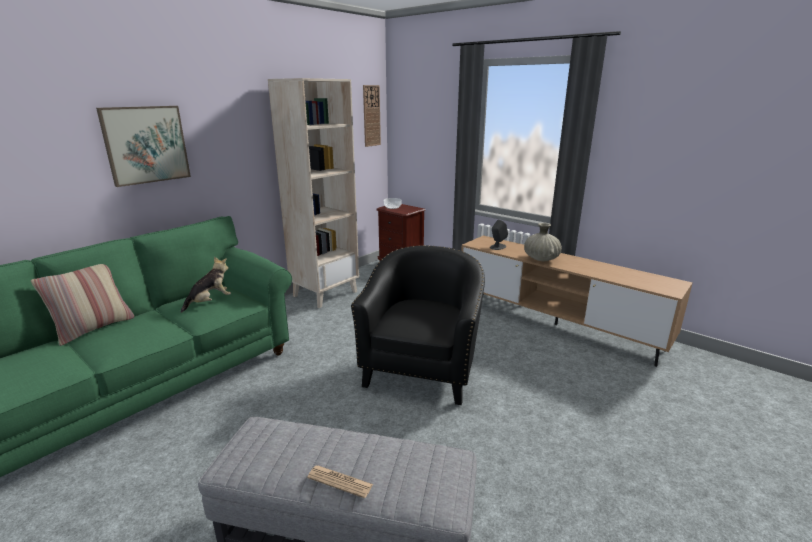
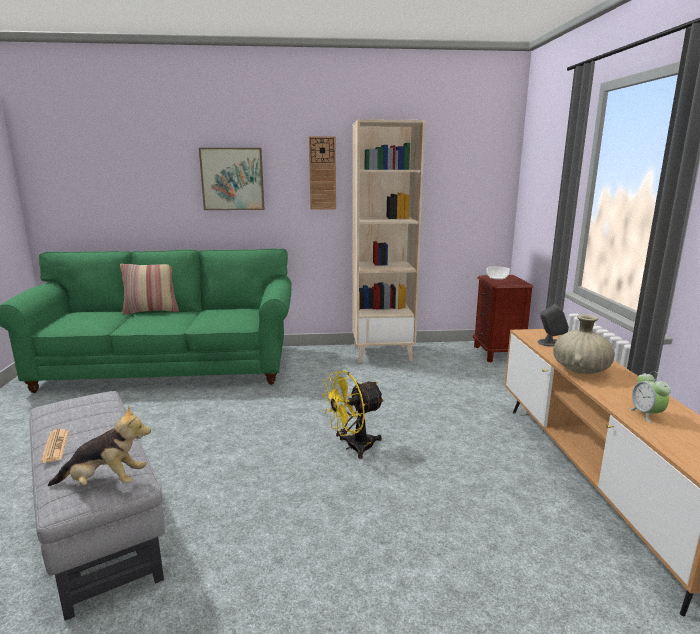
camera: 45 degrees right, 5 degrees down
plush toy [180,257,231,313] -> plush toy moved to [48,406,151,486]
black armchair [351,245,485,405] -> yellow fan [322,370,385,459]
wall clock [363,85,381,147] -> wall clock moved to [309,136,336,210]
none -> alarm clock [629,371,671,423]

